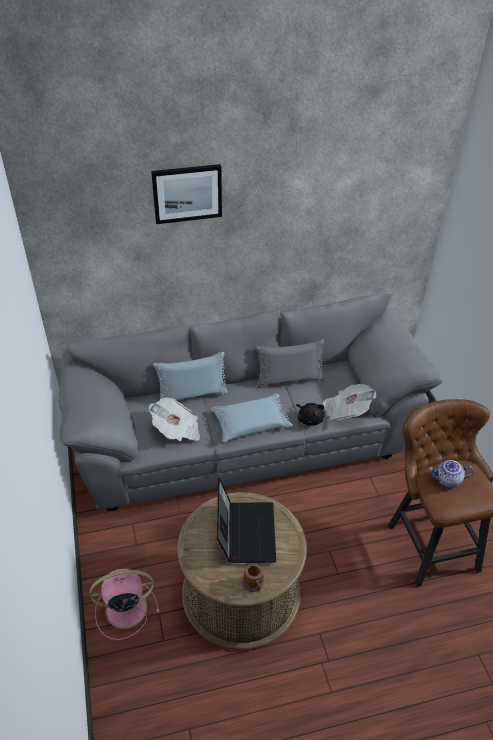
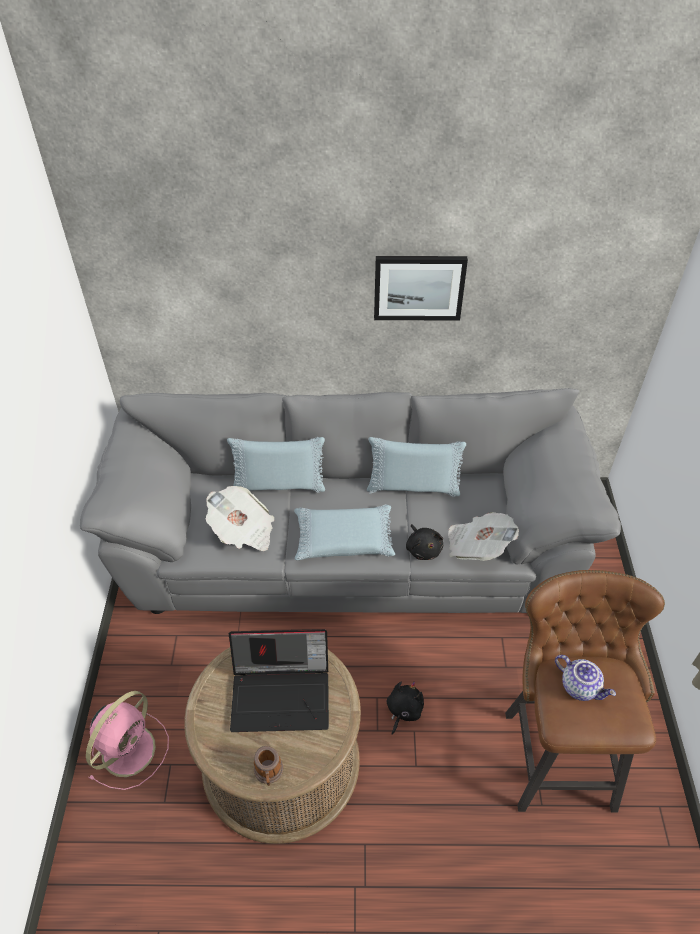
camera: 15 degrees right, 5 degrees up
pink fan [90,569,160,640] -> pink fan turned 120 degrees clockwise [86,691,169,790]
picture [151,164,222,224] -> picture moved to [374,256,468,321]
laptop [217,477,276,563] -> laptop turned 75 degrees clockwise [229,629,329,732]
grey pillow [255,339,324,389] -> blue pillow [367,437,466,497]
teapot [429,460,474,488] -> teapot turned 150 degrees counterclockwise [555,655,616,701]
none -> black plush toy [387,682,424,735]

